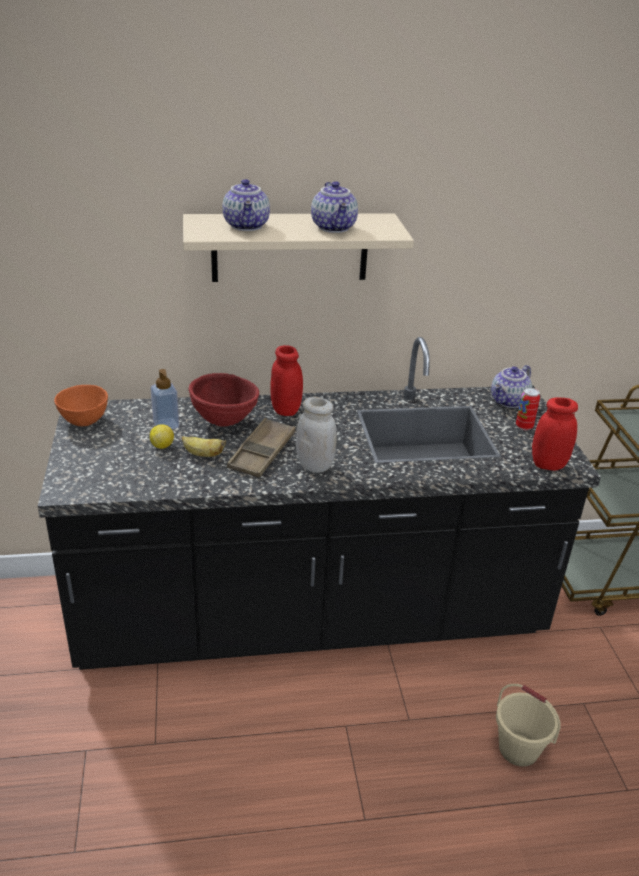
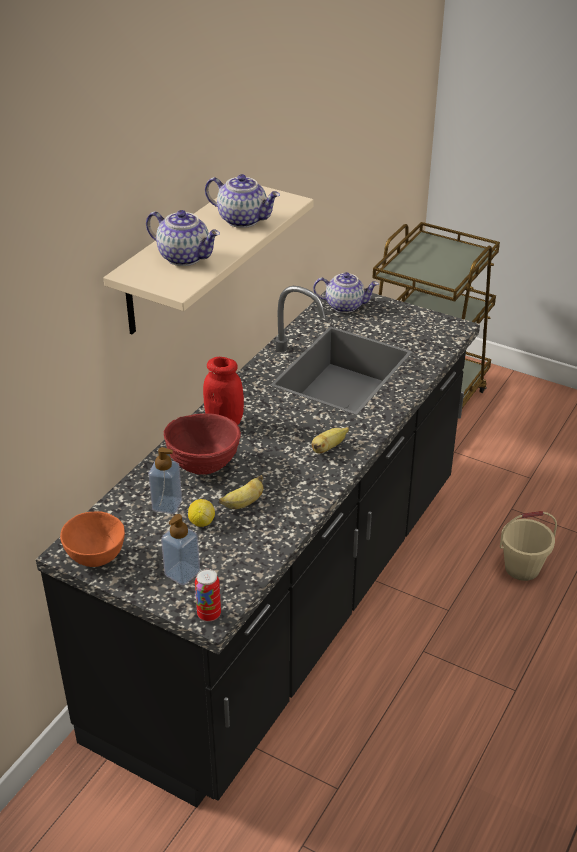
camera: 50 degrees left, 5 degrees up
brown tray [227,418,296,478] -> none
white jar [296,397,337,473] -> banana [312,427,349,453]
teapot [491,365,532,408] -> teapot turned 75 degrees counterclockwise [313,272,379,313]
can [516,388,540,430] -> can moved to [195,569,221,621]
red jar [532,398,578,471] -> none
none -> soap dispenser [161,514,200,585]

